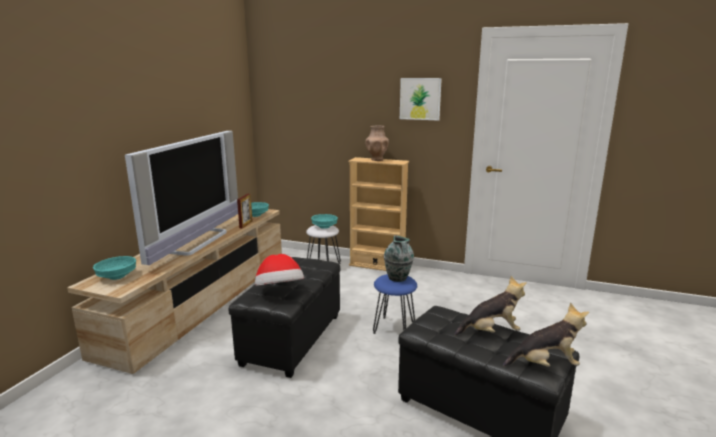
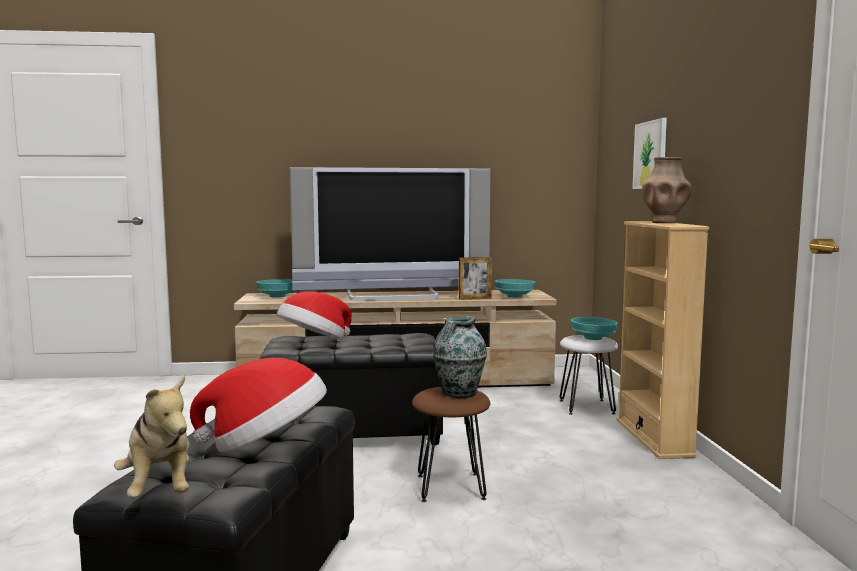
camera: 65 degrees right, 10 degrees down
blue stool [373,274,417,334] -> brown stool [412,387,490,502]
picture [400,78,442,121] -> picture moved to [632,118,667,189]
plush toy [454,276,527,336] -> hat [190,357,327,452]

